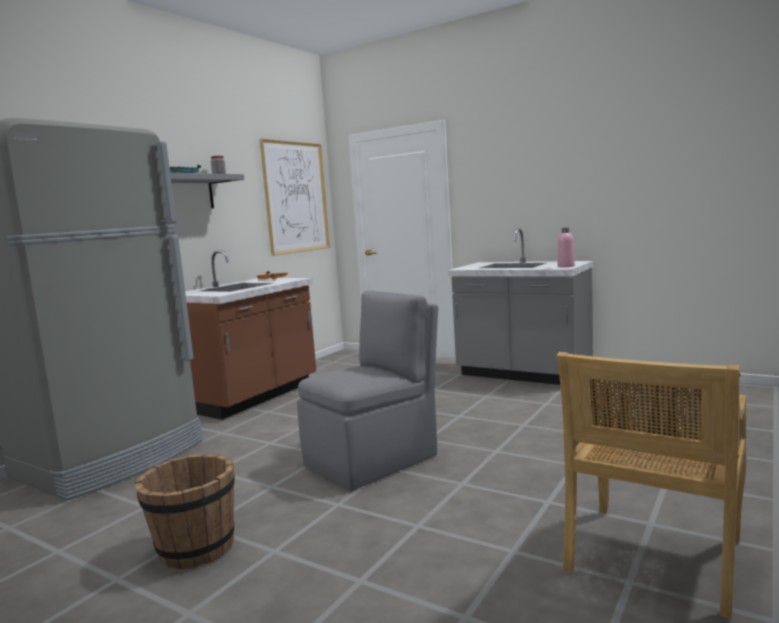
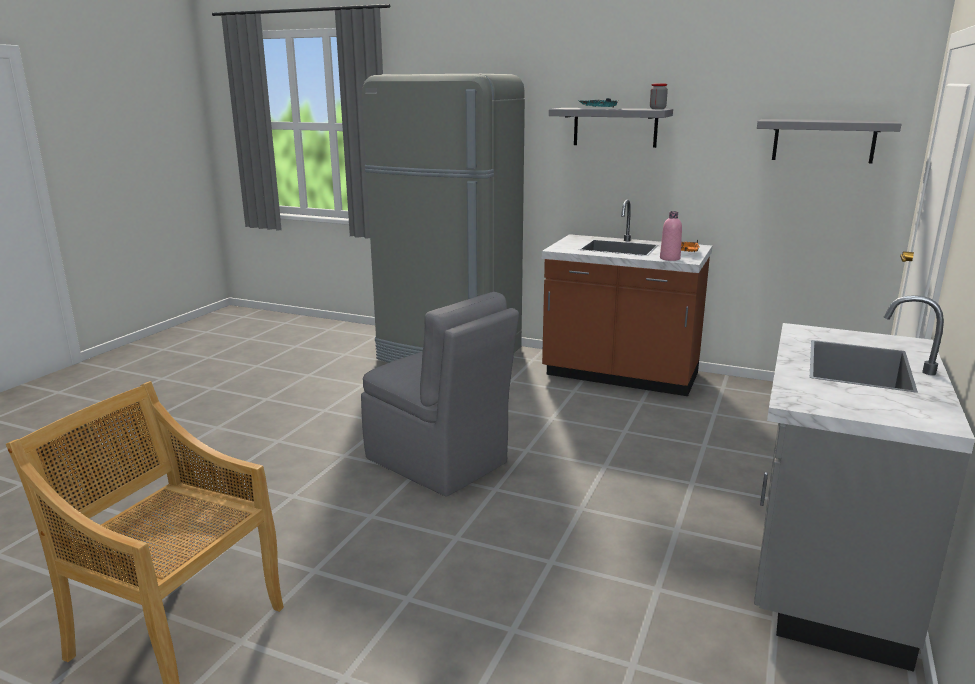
camera: 80 degrees right, 10 degrees up
brown bucket [135,454,235,569] -> none
picture [260,139,330,256] -> grey shelf [757,119,901,163]
pink bottle [557,228,575,267] -> pink bottle moved to [660,211,682,261]

